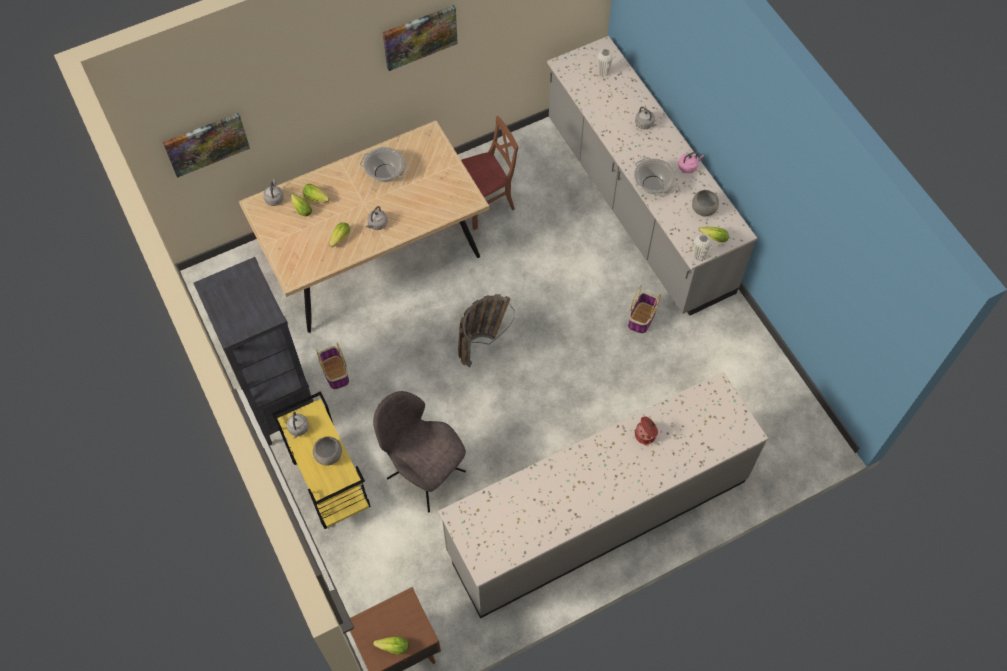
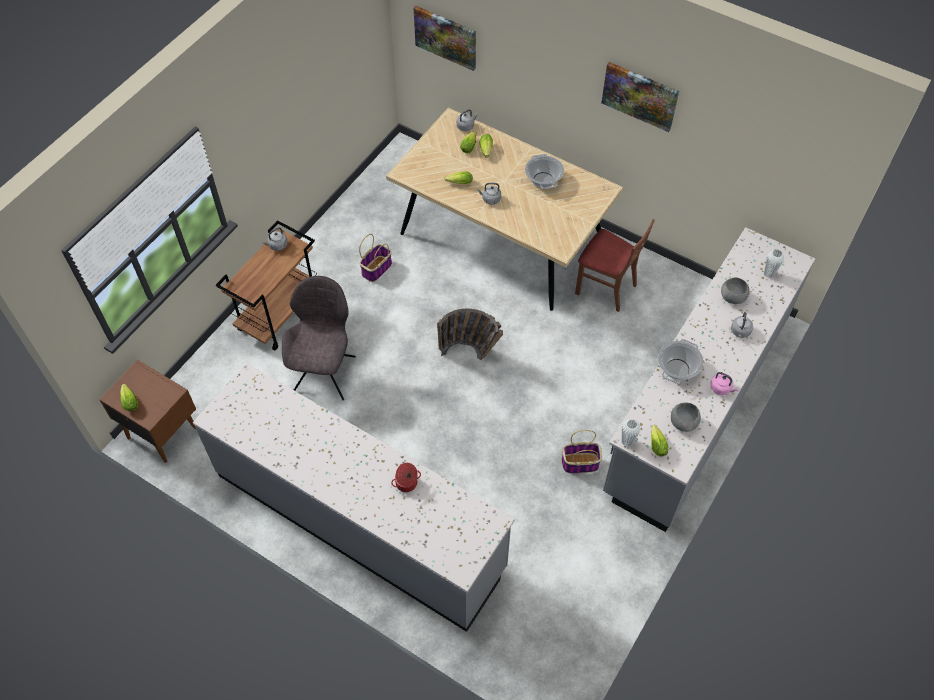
camera: 60 degrees right, 5 degrees down
black bookcase [193,257,314,446] -> none
yellow cart [272,391,371,529] -> brown cart [216,220,317,350]
grey bowl [313,436,342,466] -> grey bowl moved to [721,277,750,304]

